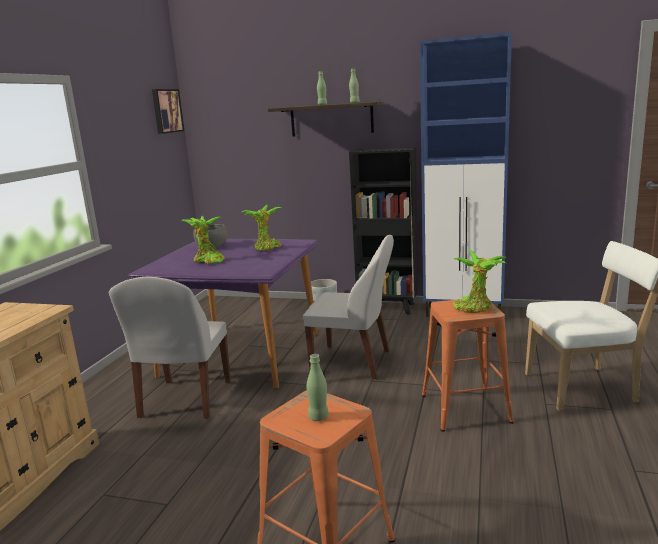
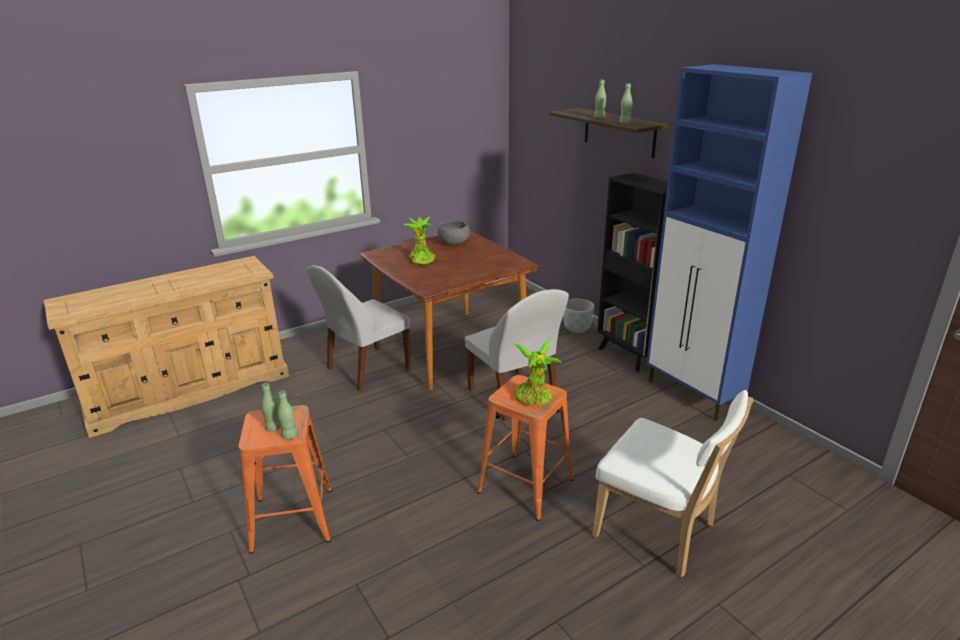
camera: 40 degrees right, 10 degrees up
purple dining table [128,239,318,388] -> brown dining table [360,232,539,390]
picture [152,89,184,134] -> none
potted plant [242,205,282,251] -> none
none -> green bottle [277,390,298,439]

